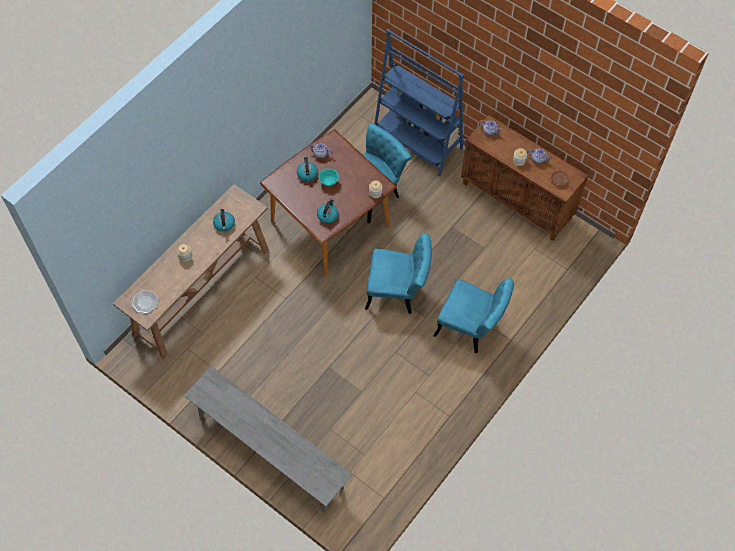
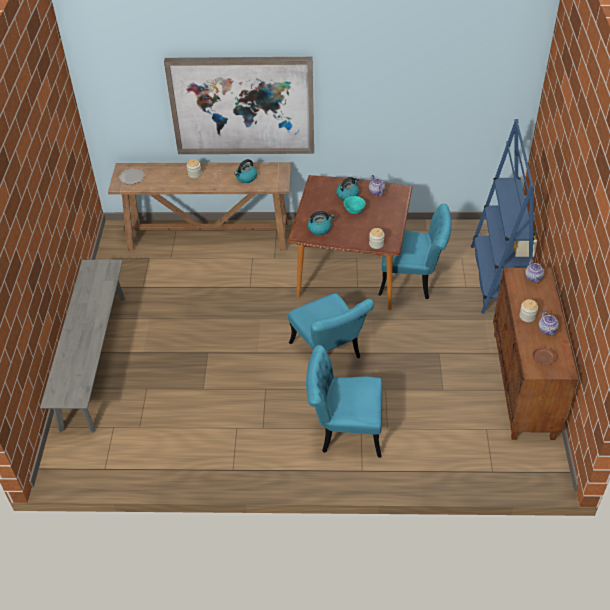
camera: 55 degrees right, 15 degrees down
turquoise chair [433,278,514,353] -> turquoise chair turned 105 degrees clockwise [306,345,382,458]
none -> picture [164,57,314,154]

